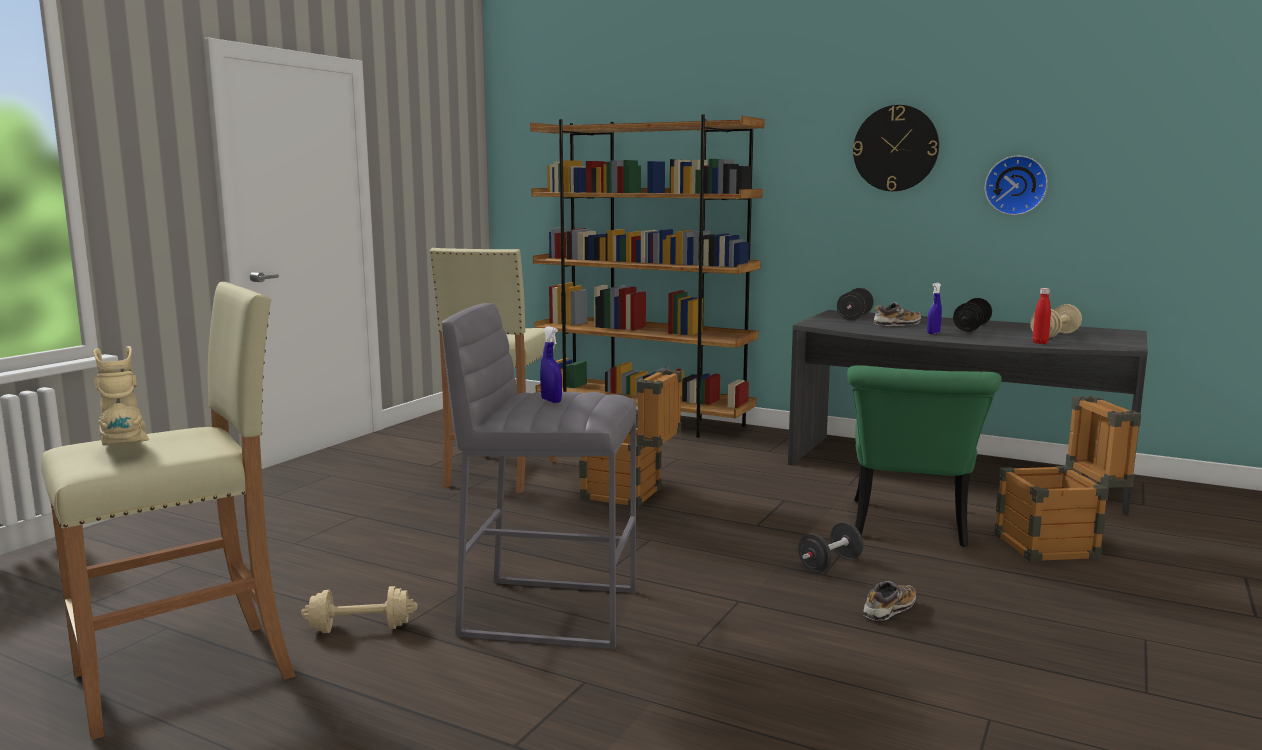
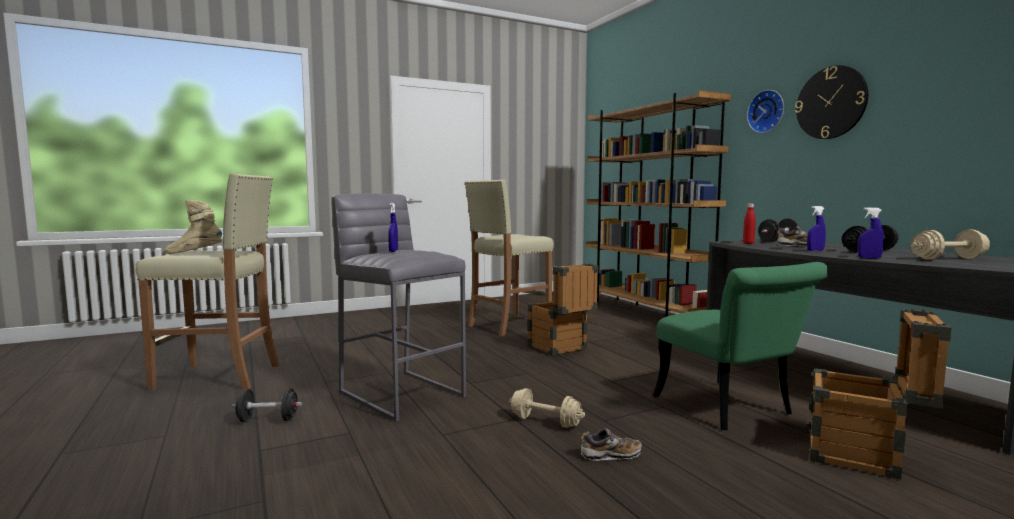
camera: 35 degrees right, 5 degrees down
beige boot [94,346,149,445] -> beige boot turned 105 degrees counterclockwise [165,200,222,254]
beige dumbbell [301,586,418,633] -> beige dumbbell moved to [509,388,585,428]
black dumbbell [798,522,863,573] -> black dumbbell moved to [232,388,302,422]
green chair [847,365,1002,547] -> green chair turned 75 degrees counterclockwise [652,262,829,430]
wall clock [985,156,1048,215] -> wall clock moved to [747,90,784,133]
red bottle [1033,288,1051,344] -> red bottle moved to [743,204,755,244]
none -> blue spray bottle [858,207,884,259]

